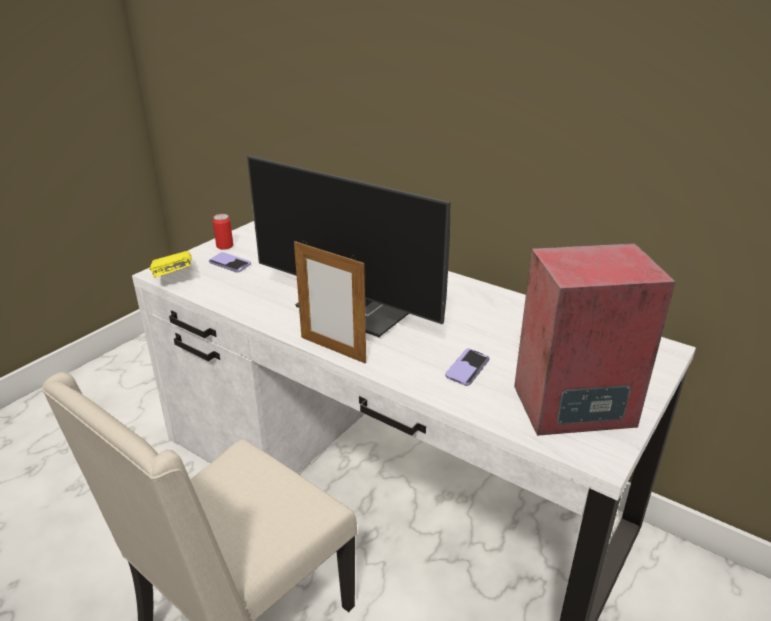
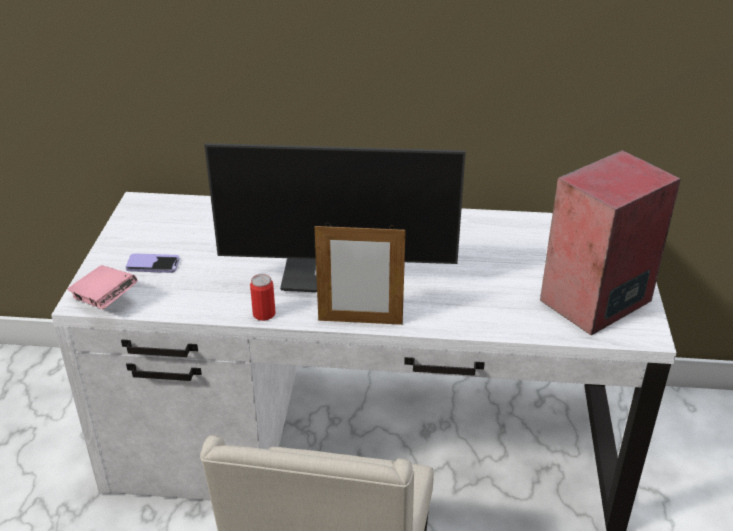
camera: 30 degrees left, 5 degrees up
yellow book [149,251,192,278] -> pink book [67,265,138,309]
can [213,214,233,250] -> can moved to [250,274,276,321]
phone [445,348,490,386] -> none

